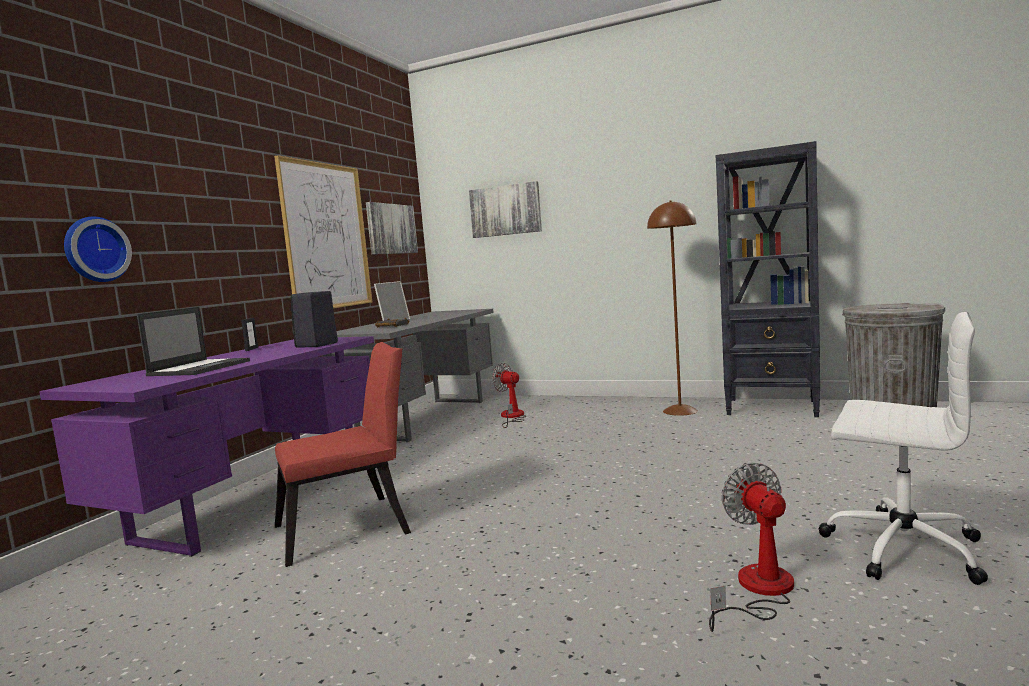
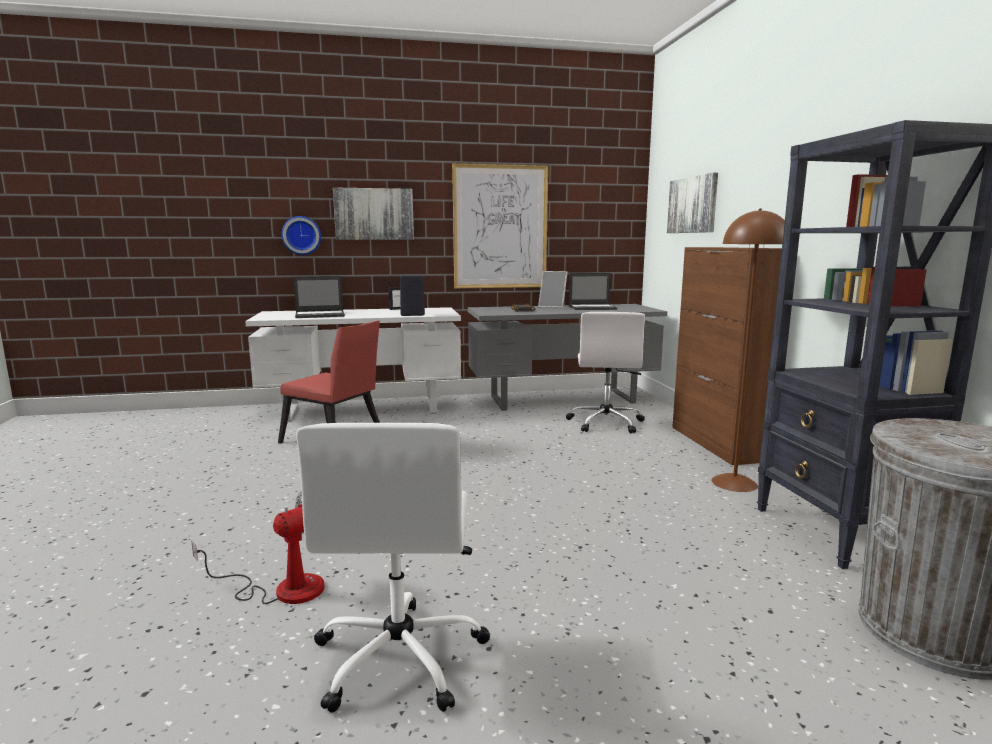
camera: 55 degrees right, 5 degrees up
purple desk [39,336,374,557] -> white desk [245,307,461,421]
picture [366,202,418,255] -> picture moved to [333,187,414,240]
fan [492,363,526,428] -> white office chair [566,312,645,433]
none -> laptop [569,273,617,310]
none -> brown cabinet [672,247,782,465]

